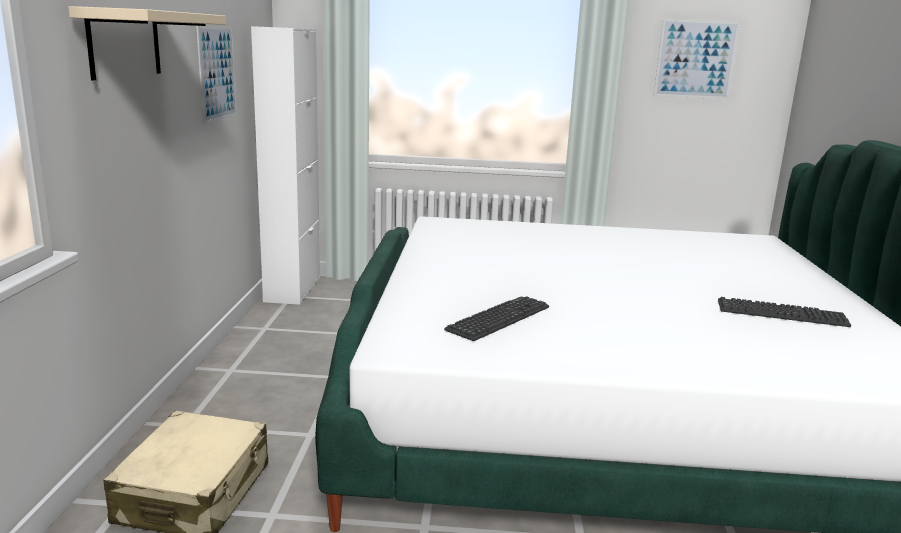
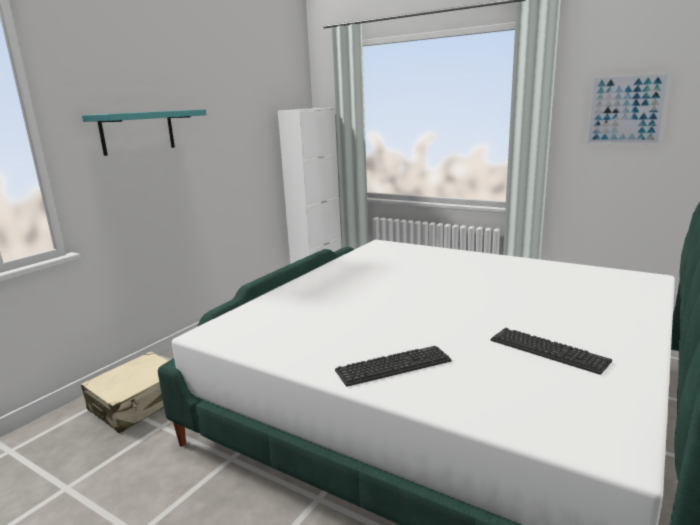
camera: 30 degrees right, 0 degrees up
beige shelf [68,6,226,80] -> turquoise shelf [82,110,206,156]
picture [197,26,237,125] -> none
keyboard [444,296,549,341] -> keyboard moved to [335,346,452,387]

